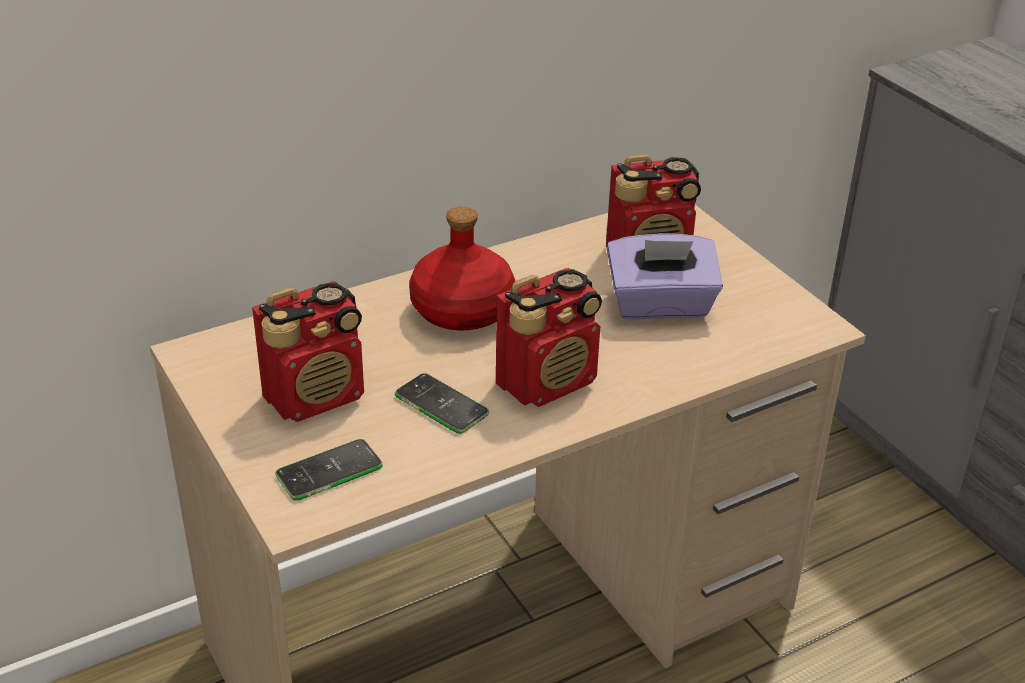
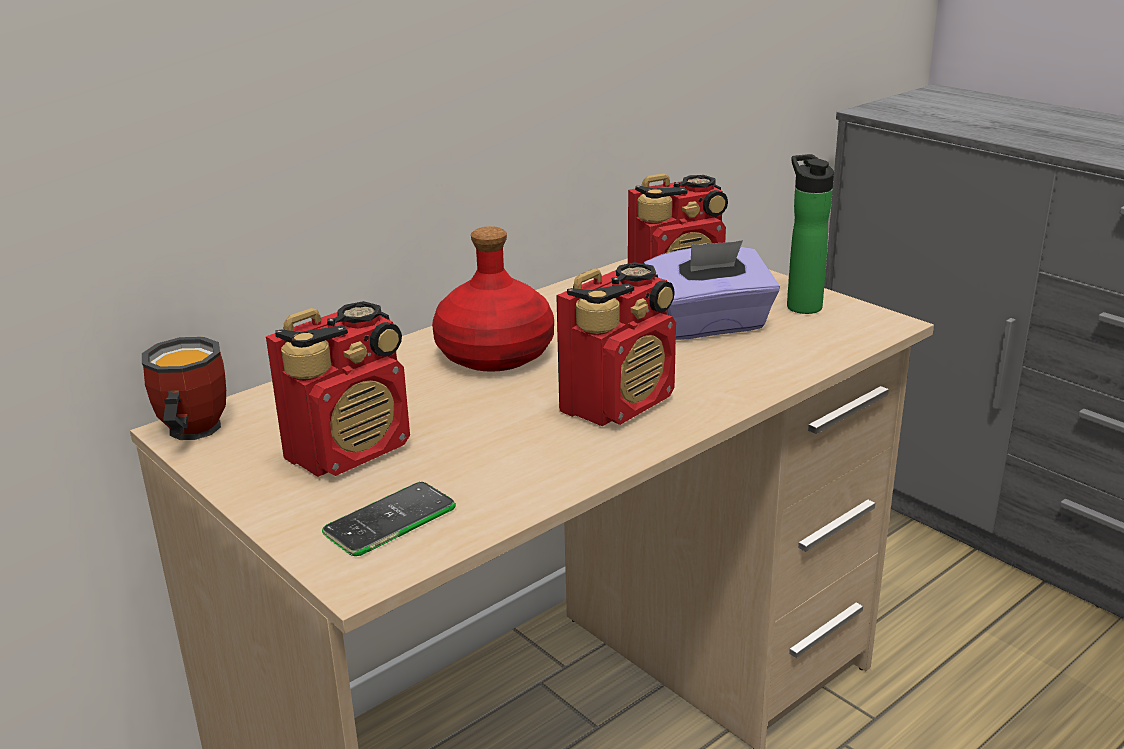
camera: 10 degrees left, 10 degrees down
phone [395,373,489,434] -> none
none -> mug [142,337,226,440]
none -> bottle [787,154,834,314]

